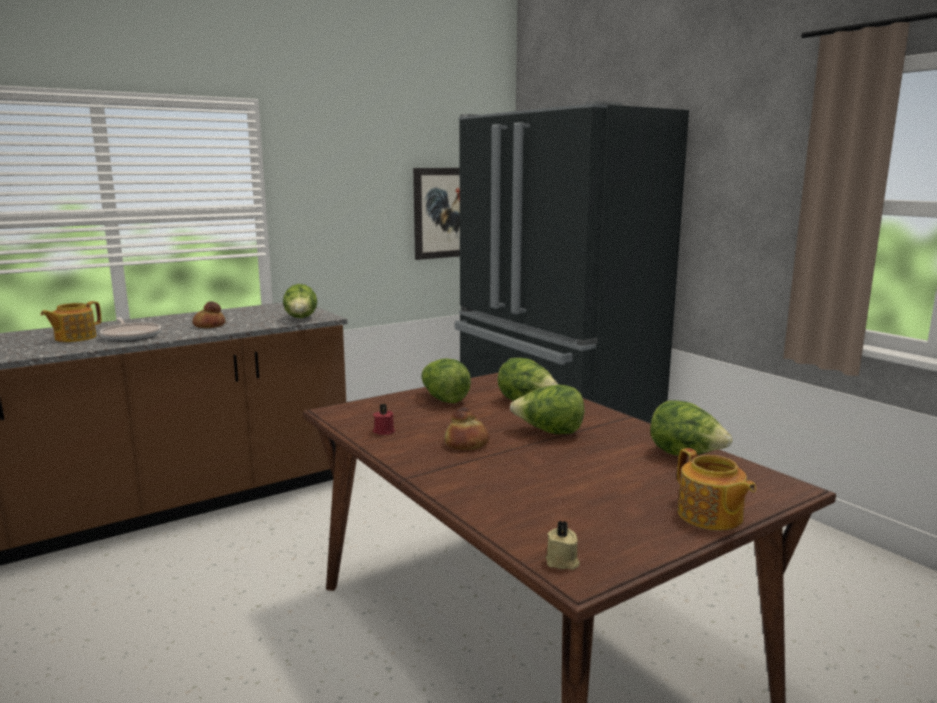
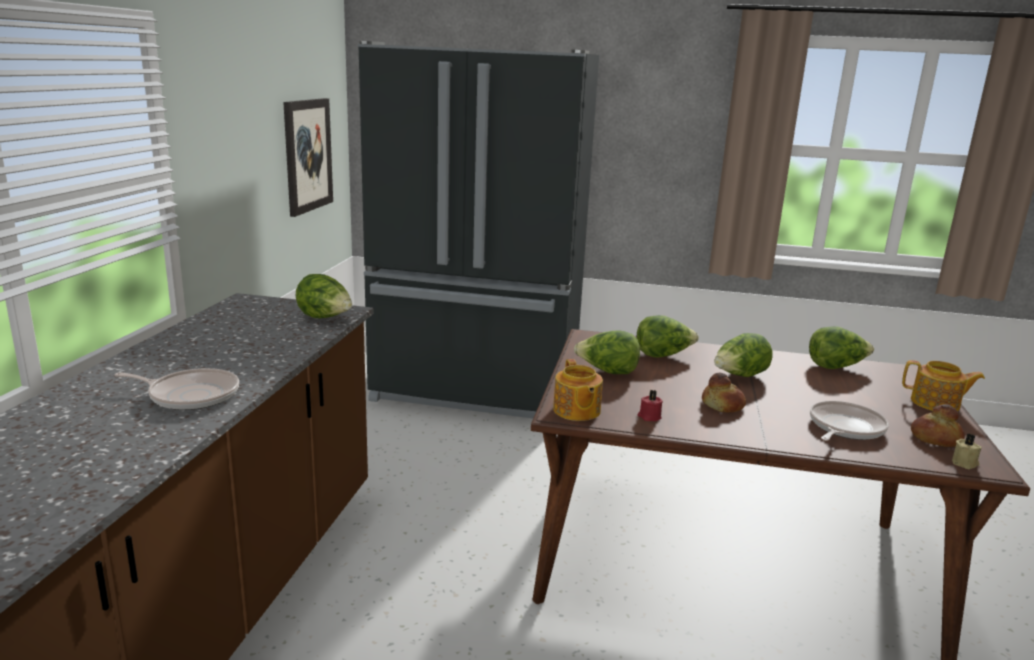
camera: 45 degrees left, 5 degrees up
teapot [40,301,101,342] -> teapot moved to [553,359,603,421]
bread [192,301,225,328] -> bread moved to [911,404,965,447]
none -> frying pan [810,401,889,441]

